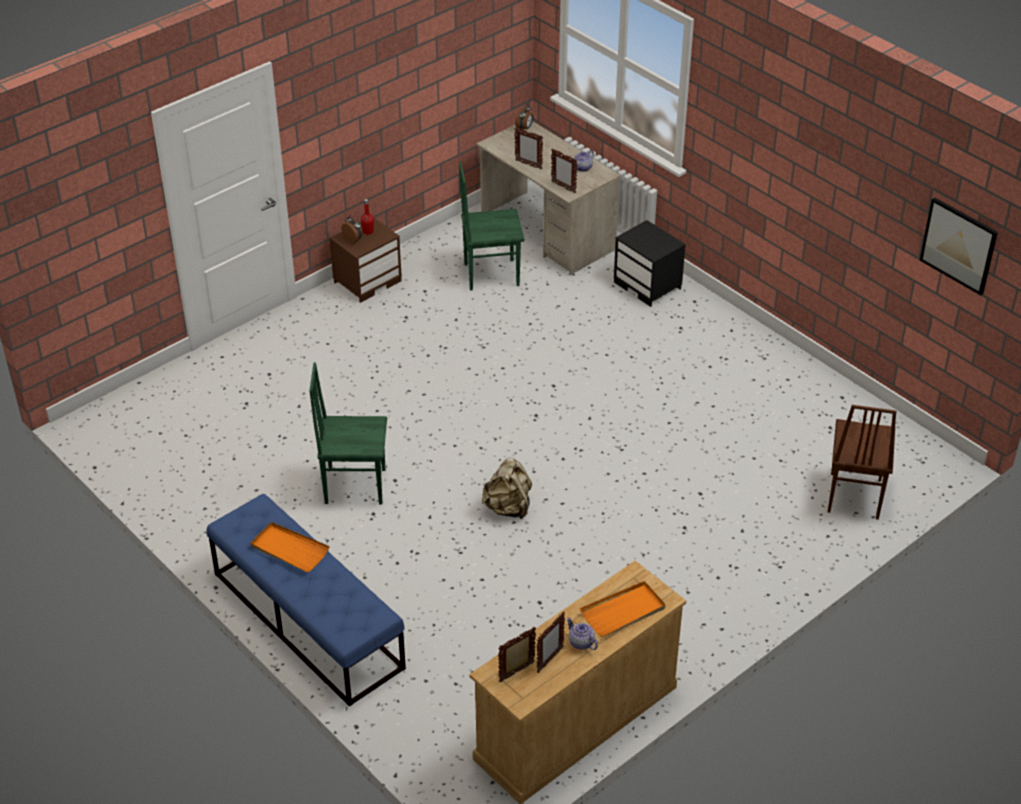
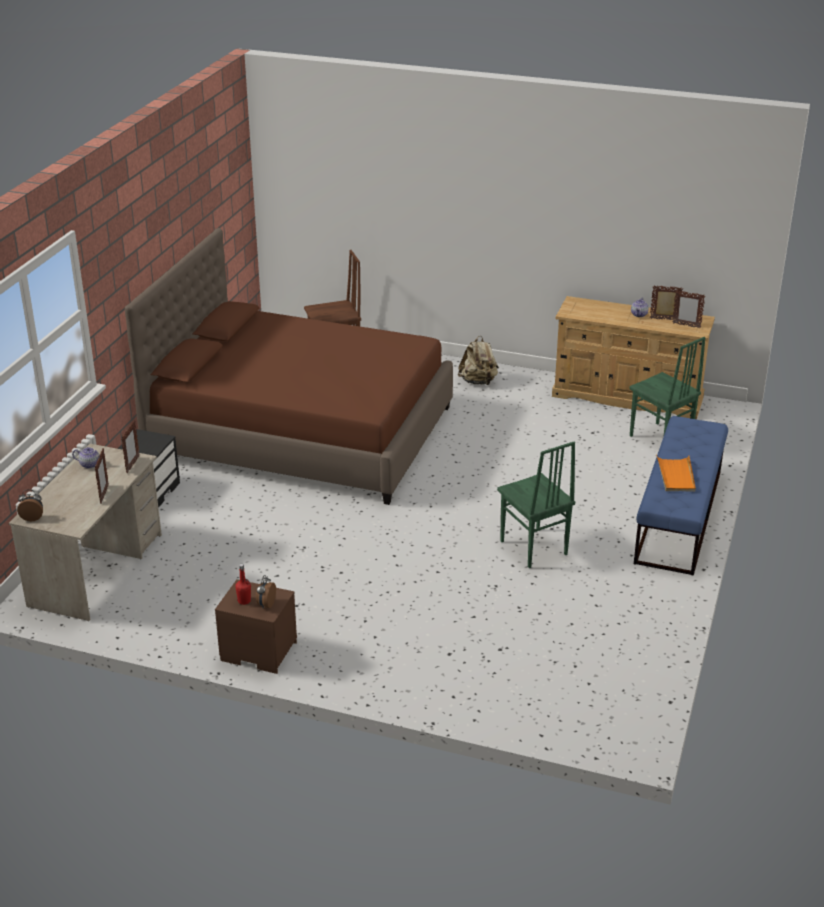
camera: 120 degrees left, 10 degrees down
green chair [459,161,524,291] -> green chair moved to [629,337,706,437]
beige backpack [482,458,532,519] -> beige backpack moved to [458,336,499,385]
orange tray [580,581,666,637] -> none
picture [920,197,998,295] -> none
none -> brown bed [125,228,453,505]

